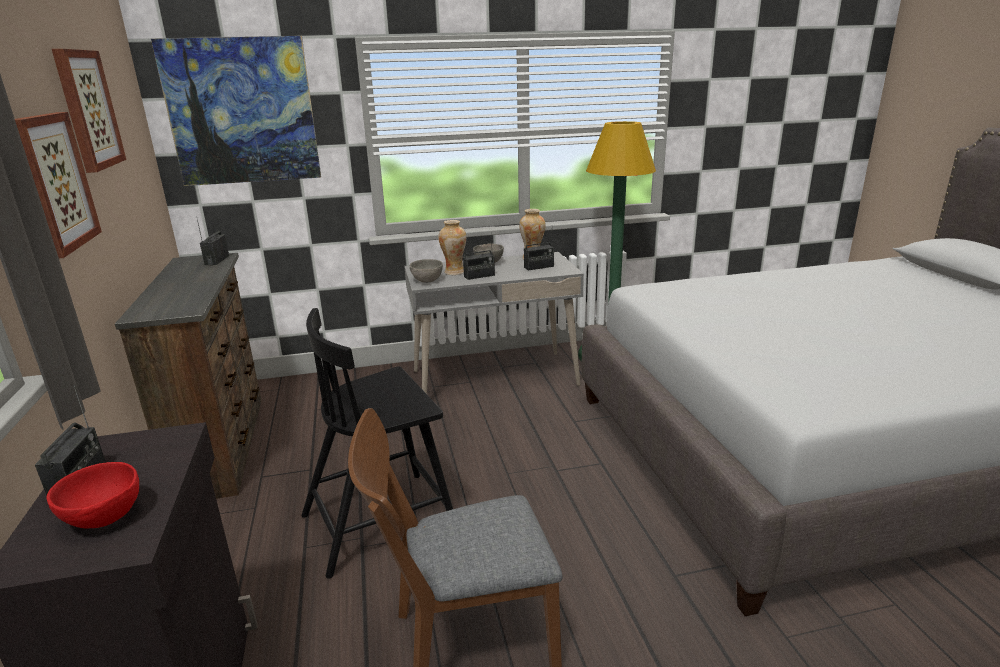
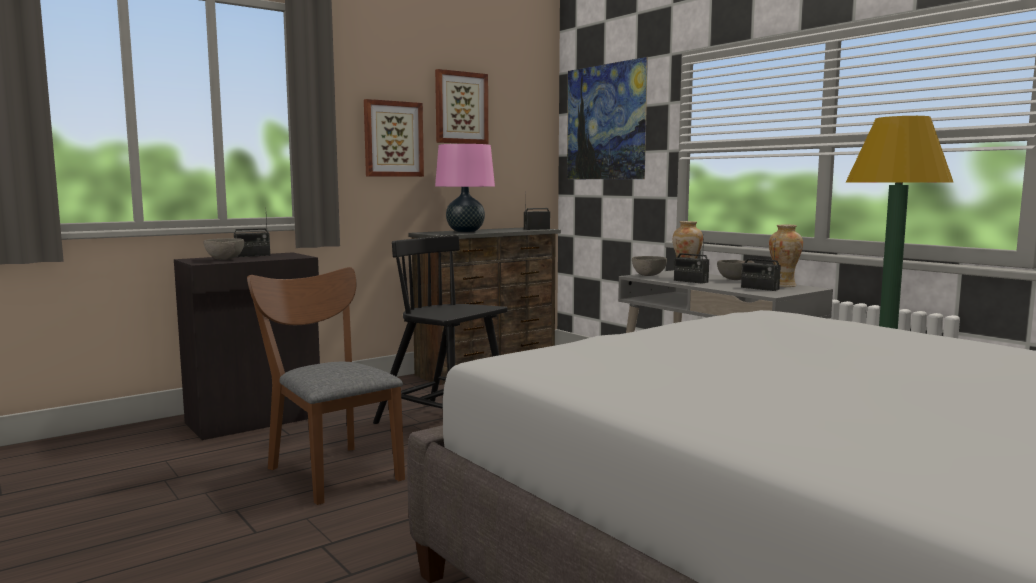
camera: 65 degrees right, 15 degrees down
red bowl [46,462,139,528] -> grey bowl [203,238,244,260]
none -> pink table lamp [435,144,495,232]

